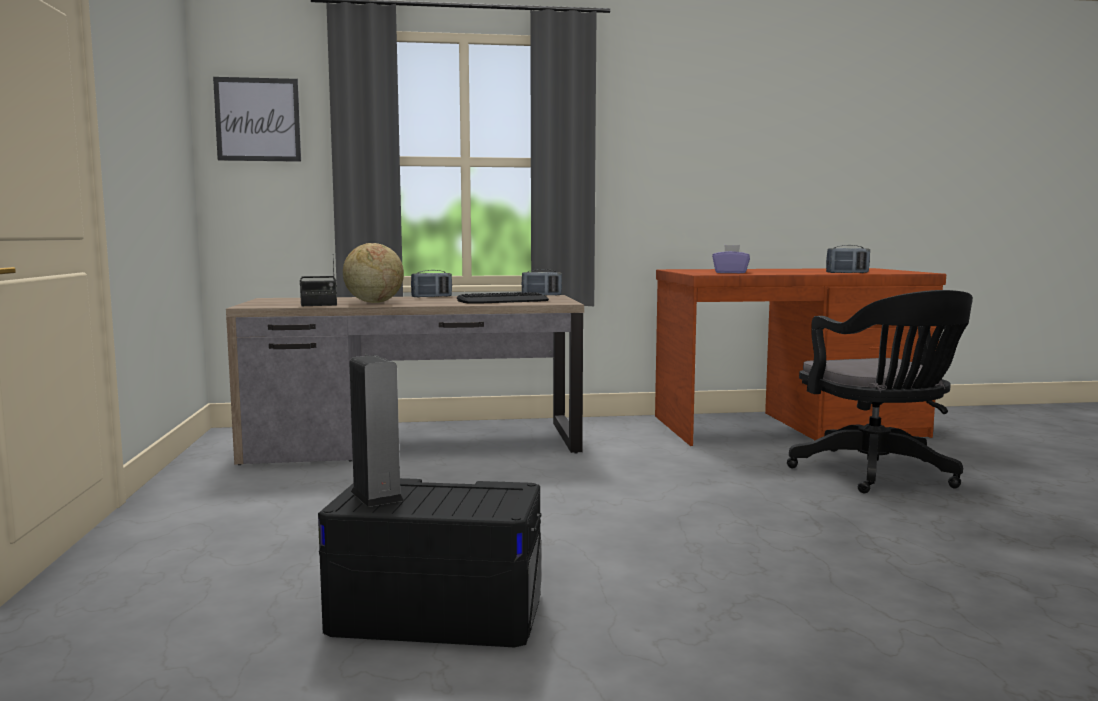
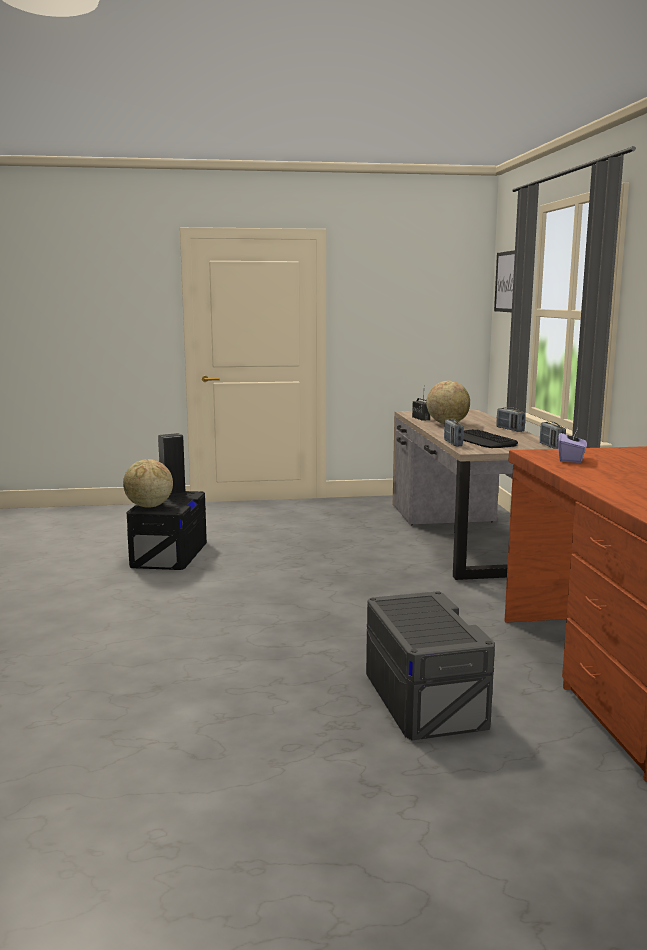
camera: 90 degrees right, 5 degrees up
black office chair [787,290,973,493] -> grey storage box [366,591,495,741]
radio [826,245,870,273] -> radio moved to [444,419,464,446]
none -> globe [123,459,173,508]

